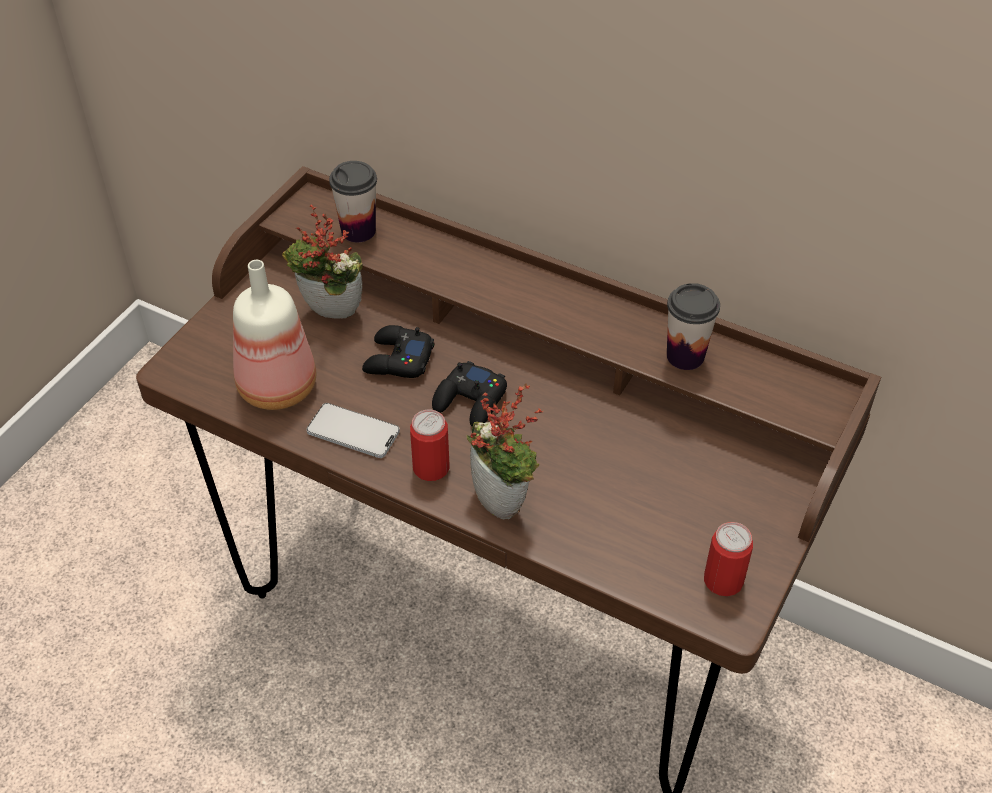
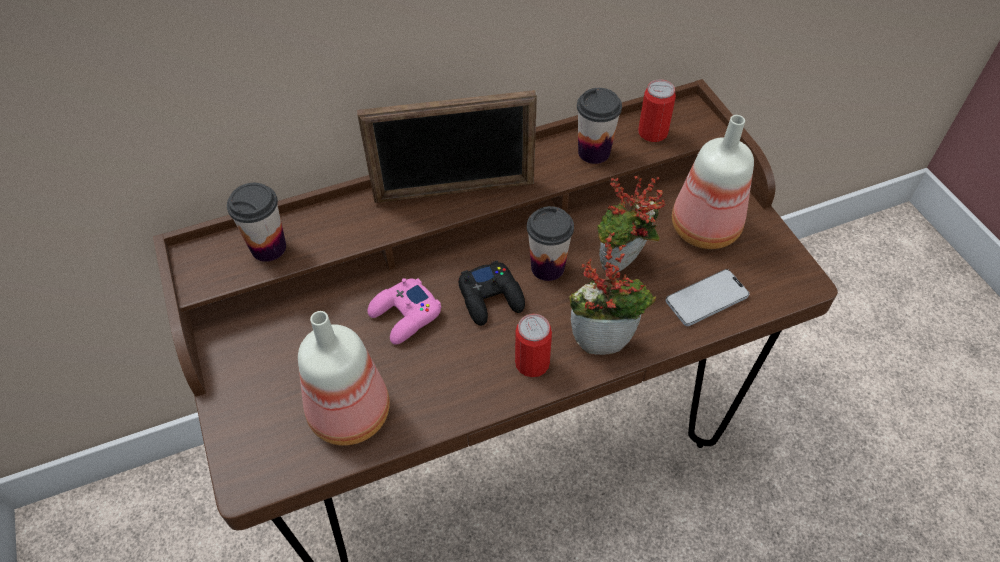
camera: 50 degrees left, 5 degrees up
potted plant [282,205,363,319] -> potted plant moved to [597,175,665,272]
phone [306,403,400,458] -> phone moved to [665,269,749,326]
black game controller [362,325,434,378] -> pink game controller [368,278,442,345]
can [704,522,753,596] -> can moved to [638,79,676,142]
none -> picture frame [357,90,537,203]
none -> cup [527,206,574,281]
none -> bottle [672,115,754,249]

